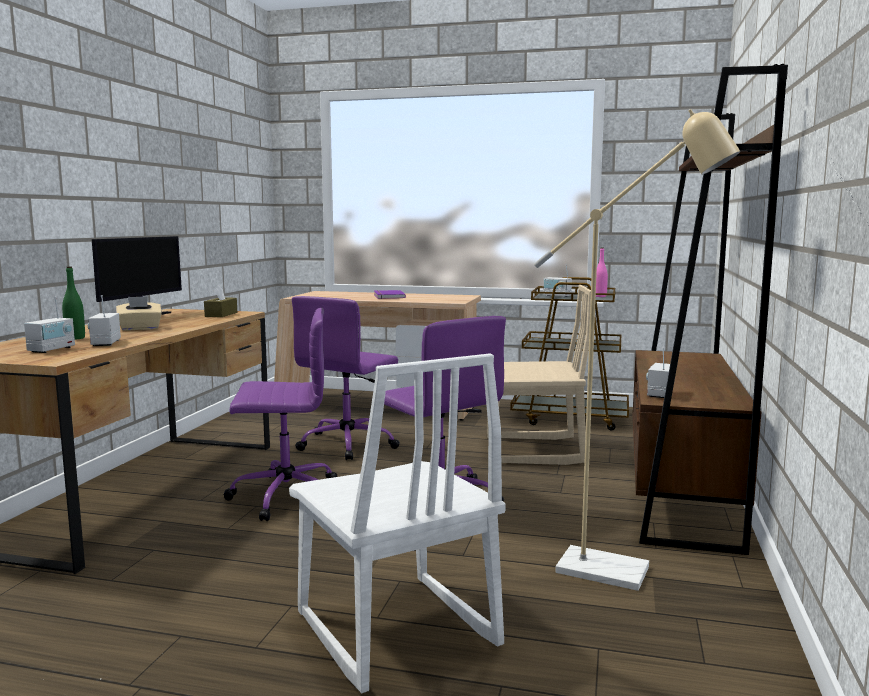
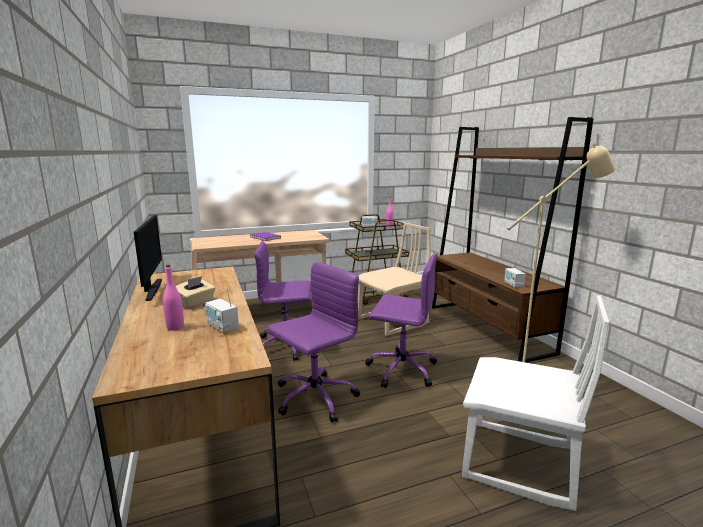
camera: 35 degrees left, 5 degrees up
radio [24,296,75,353] -> none
green bottle [62,266,85,340] -> pink bottle [163,265,184,331]
brown tissue box [204,284,237,317] -> none
purple office chair [292,296,400,460] -> purple office chair turned 90 degrees clockwise [254,241,311,361]

